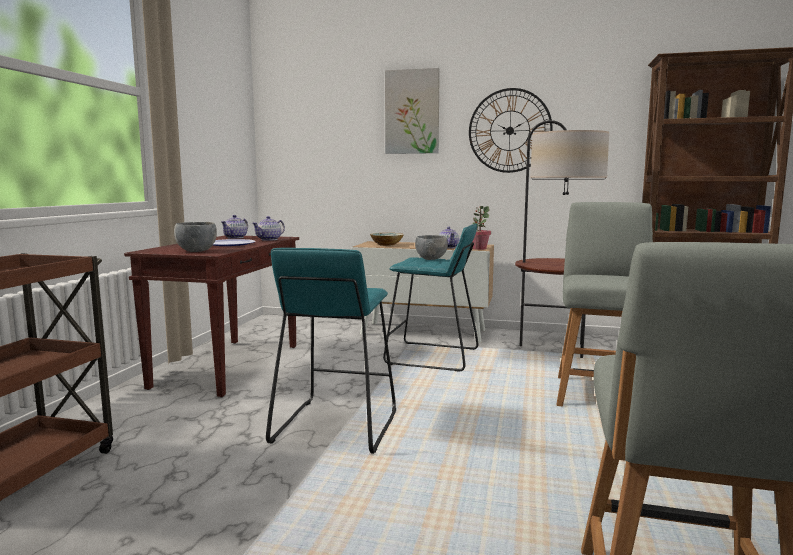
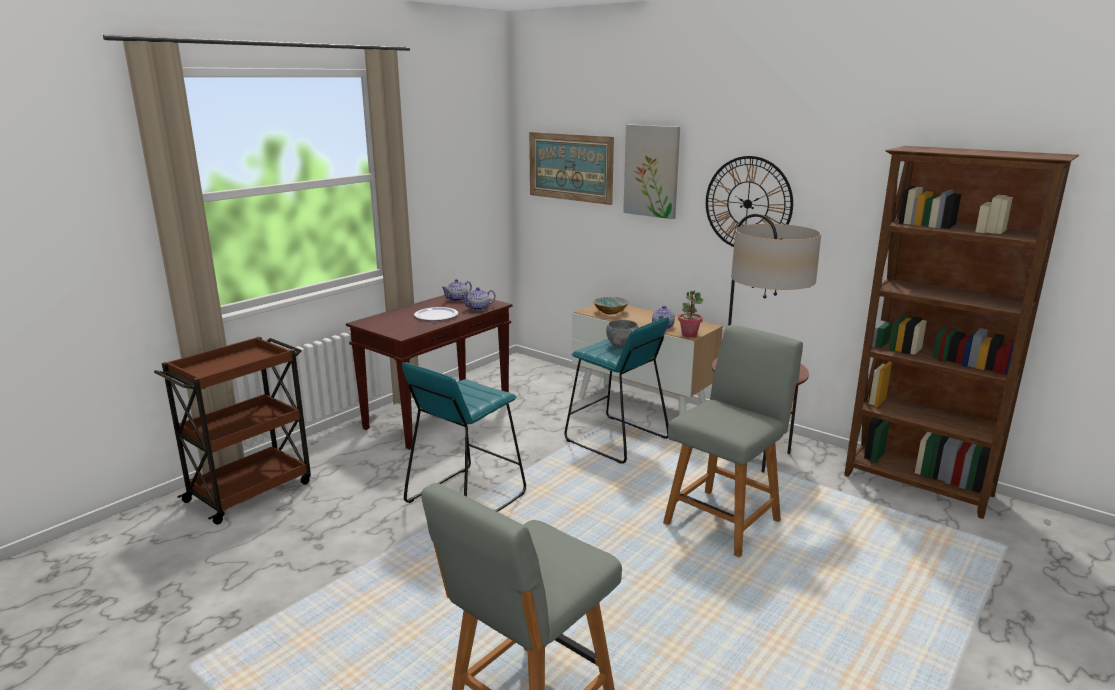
camera: 25 degrees right, 10 degrees up
grey bowl [174,222,217,252] -> none
none -> picture [529,132,614,205]

